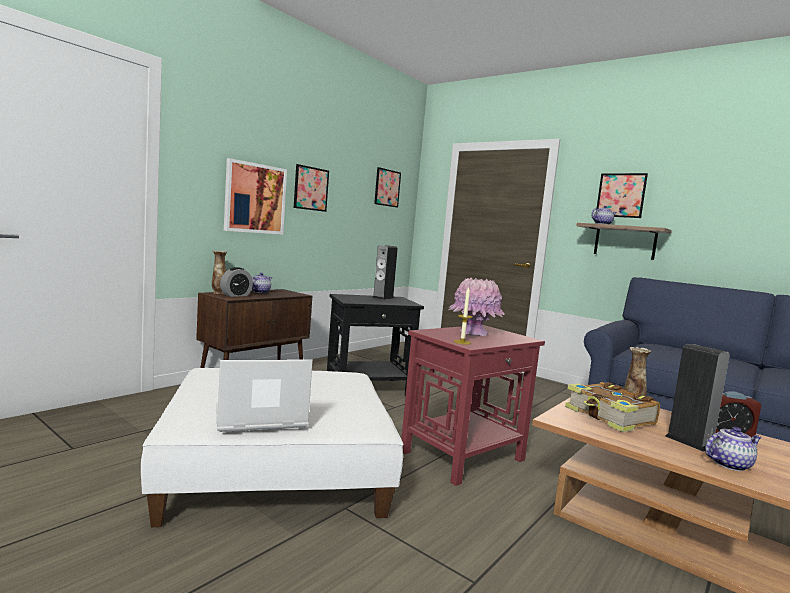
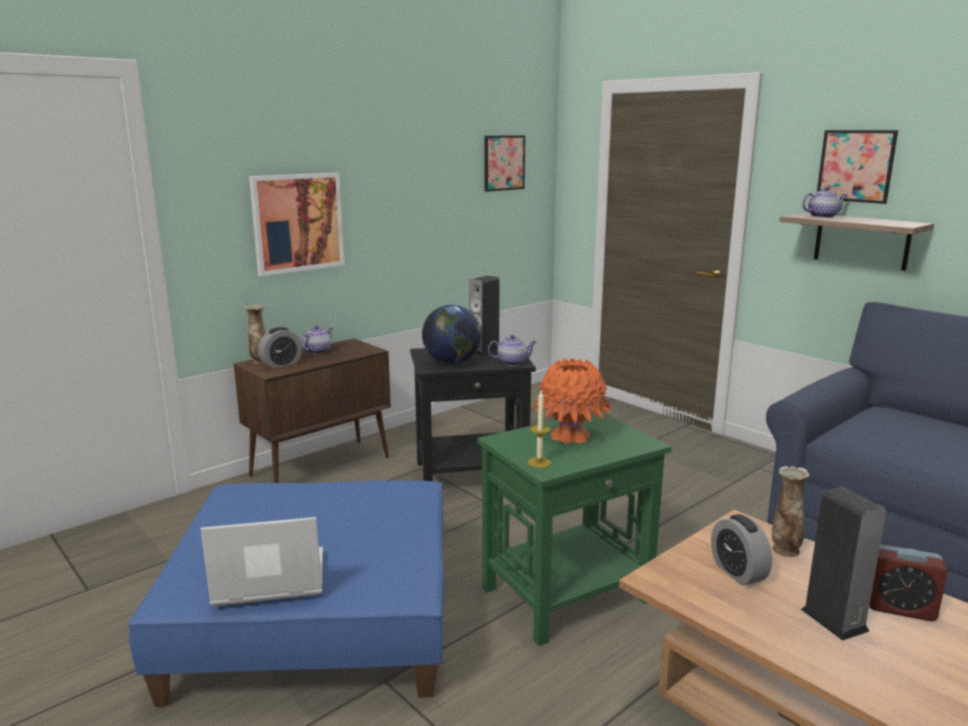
camera: 10 degrees right, 10 degrees up
white ottoman [141,368,404,527] -> blue ottoman [128,481,444,707]
picture [294,164,329,212] -> none
red side table [401,325,545,486] -> green side table [477,411,672,646]
pink vase [449,278,505,336] -> orange vase [531,358,613,443]
book [565,382,660,432] -> alarm clock [711,514,772,586]
teapot [705,427,762,471] -> teapot moved to [488,335,536,366]
none -> globe [422,305,481,364]

